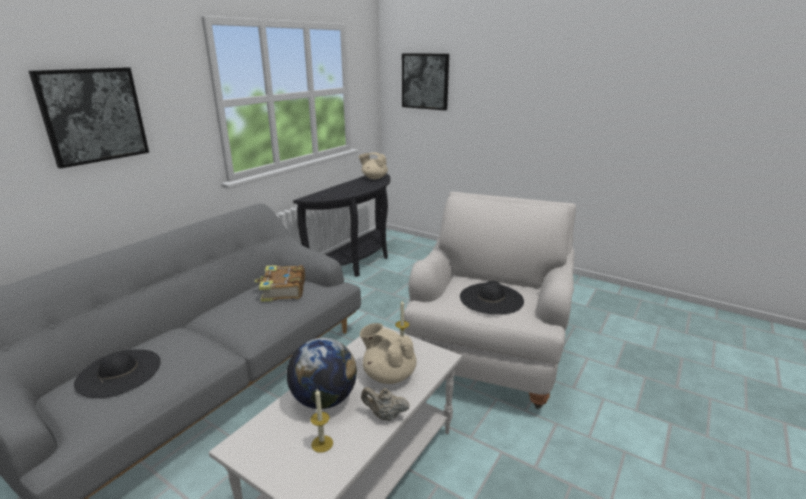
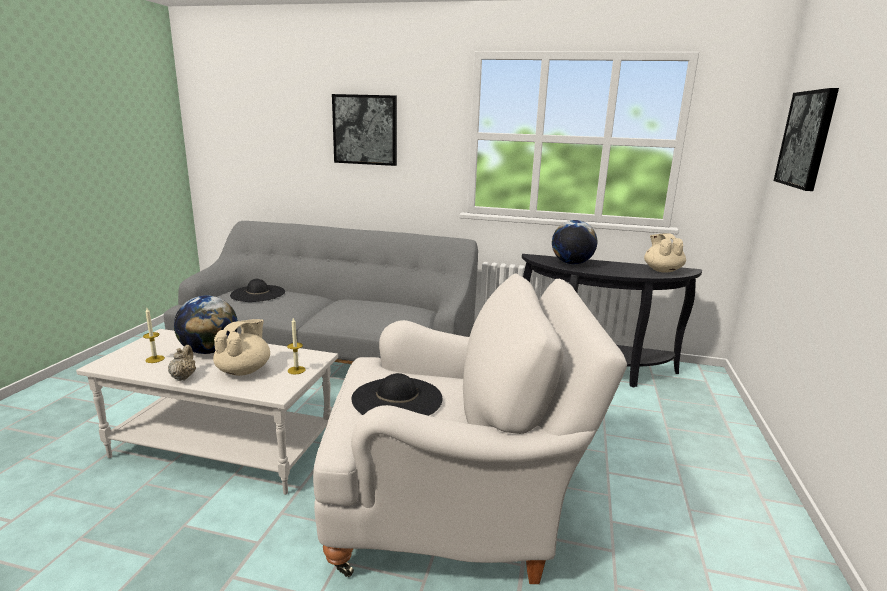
camera: 70 degrees right, 5 degrees down
book [255,265,305,302] -> none
none -> globe [552,220,597,265]

